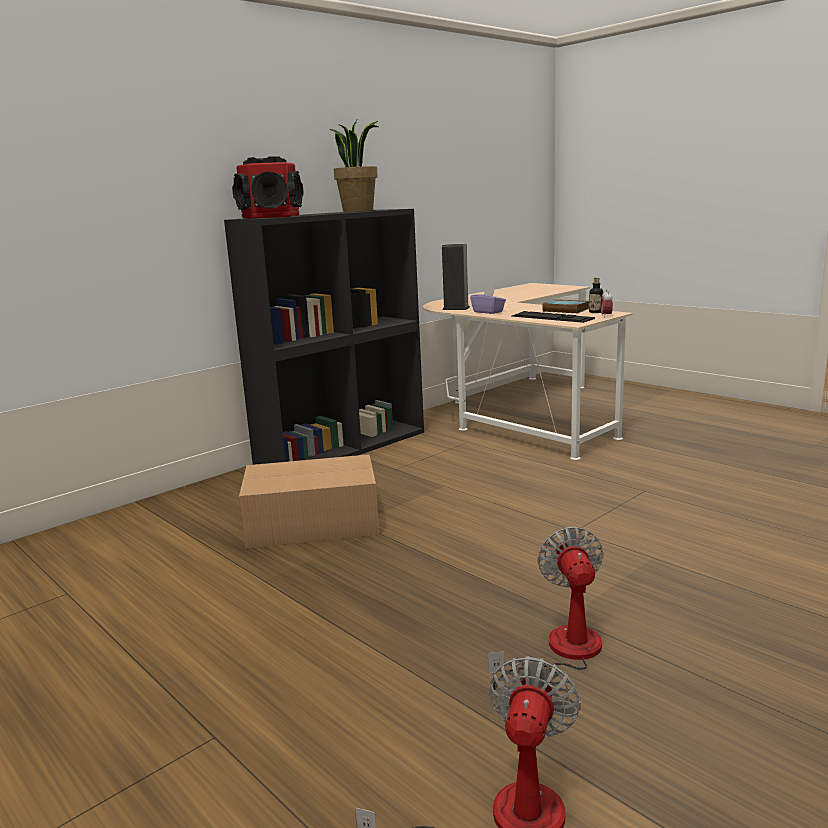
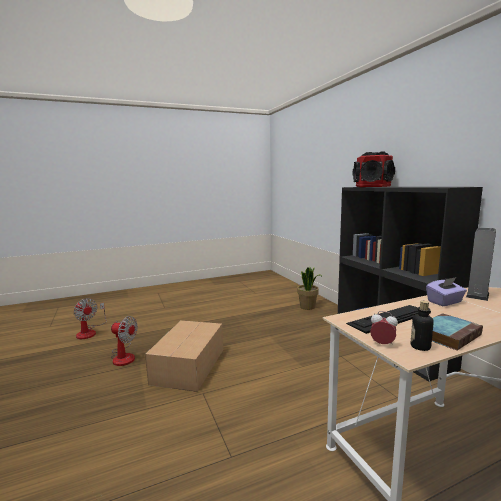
camera: 110 degrees right, 5 degrees down
cardboard box [239,454,379,549] -> cardboard box moved to [145,320,223,392]
potted plant [329,120,379,212] -> potted plant moved to [297,267,322,310]

